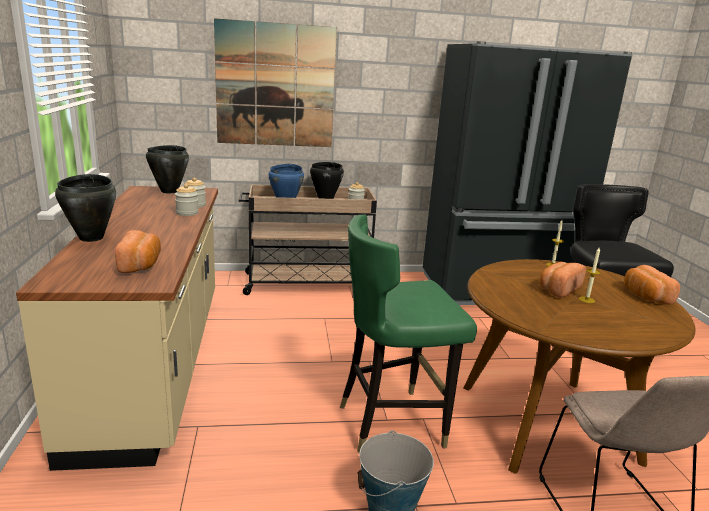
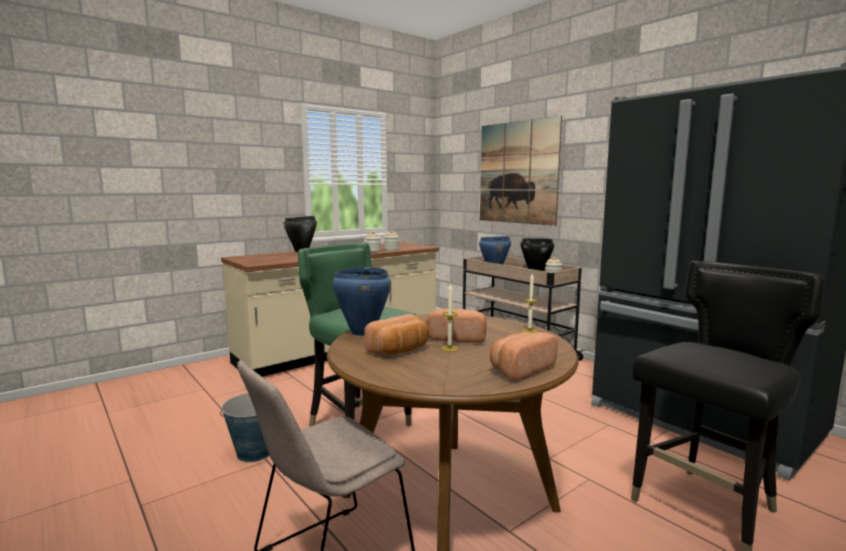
camera: 60 degrees right, 10 degrees down
bread [115,230,161,273] -> bread moved to [365,314,429,355]
black cooking pot [146,145,189,193] -> none
none -> blue cooking pot [332,267,391,336]

